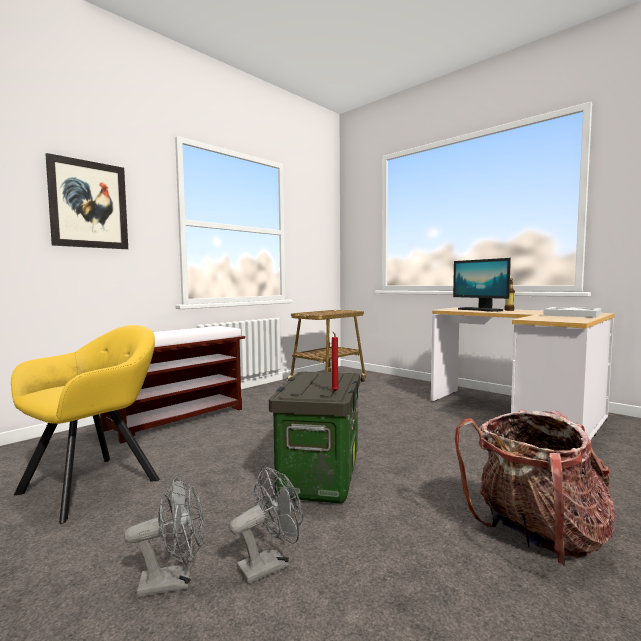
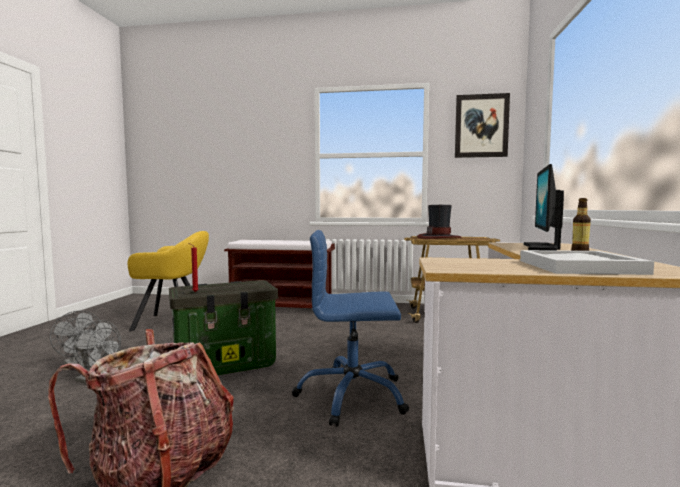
camera: 55 degrees right, 0 degrees up
picture [45,153,128,249] -> picture moved to [455,93,510,158]
none -> blue office chair [292,230,409,427]
none -> hat [417,205,461,239]

